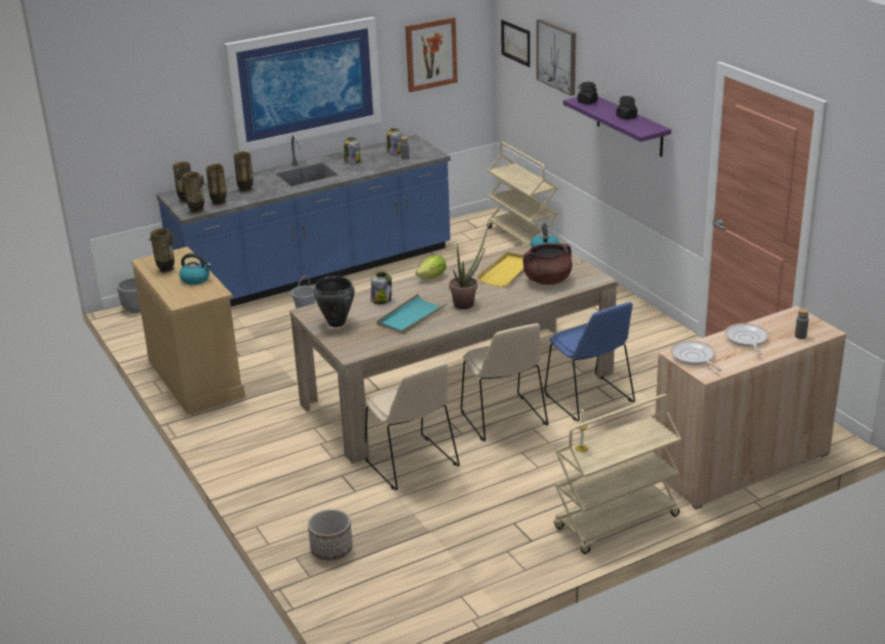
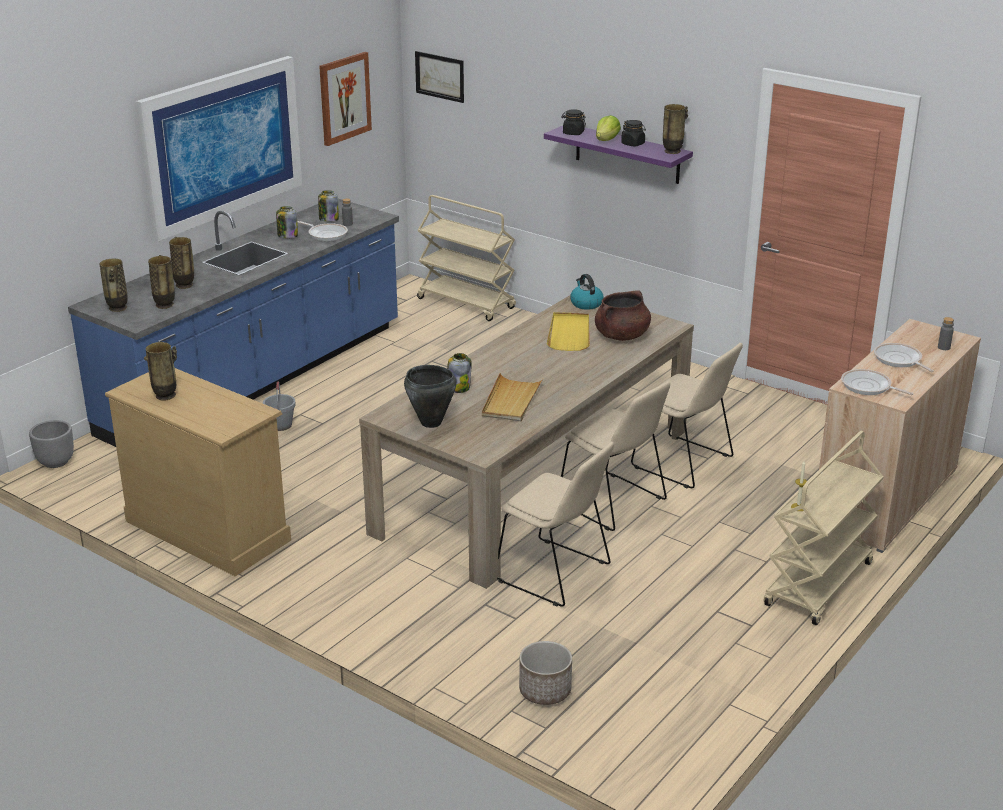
camera: 25 degrees left, 0 degrees up
kettle [179,253,212,285] -> none
vase [181,172,204,213] -> vase moved to [663,104,688,154]
turquoise tray [377,294,447,335] -> beige tray [482,373,543,421]
lettuce [415,255,446,279] -> lettuce moved to [596,115,621,141]
potted plant [449,227,488,309] -> none
picture [537,19,576,96] -> none
blue chair [544,302,635,421] -> beige chair [631,343,743,488]
none -> frying pan [297,221,348,241]

